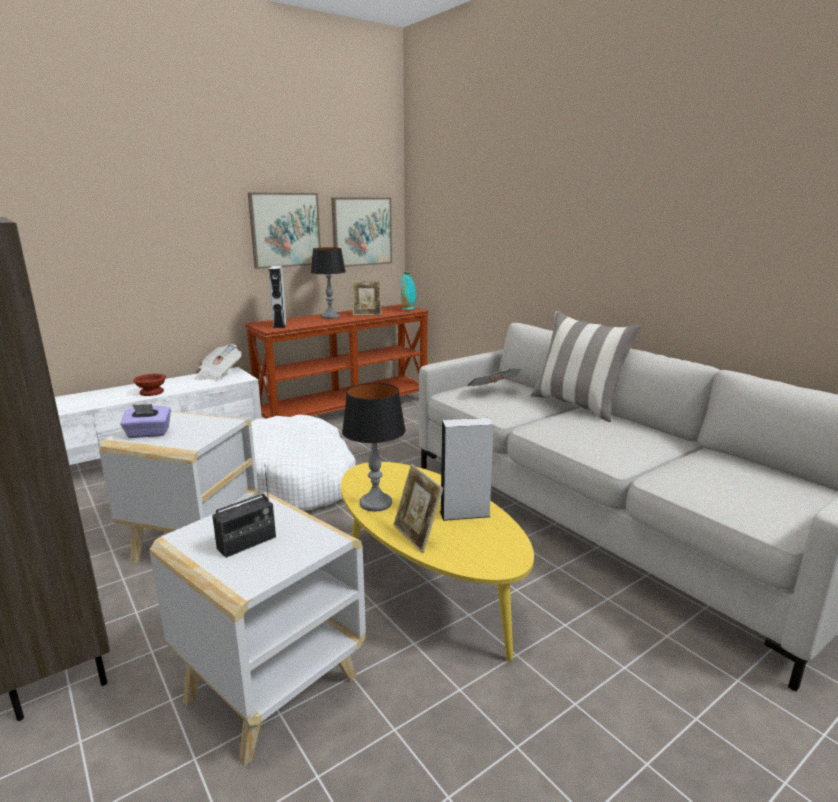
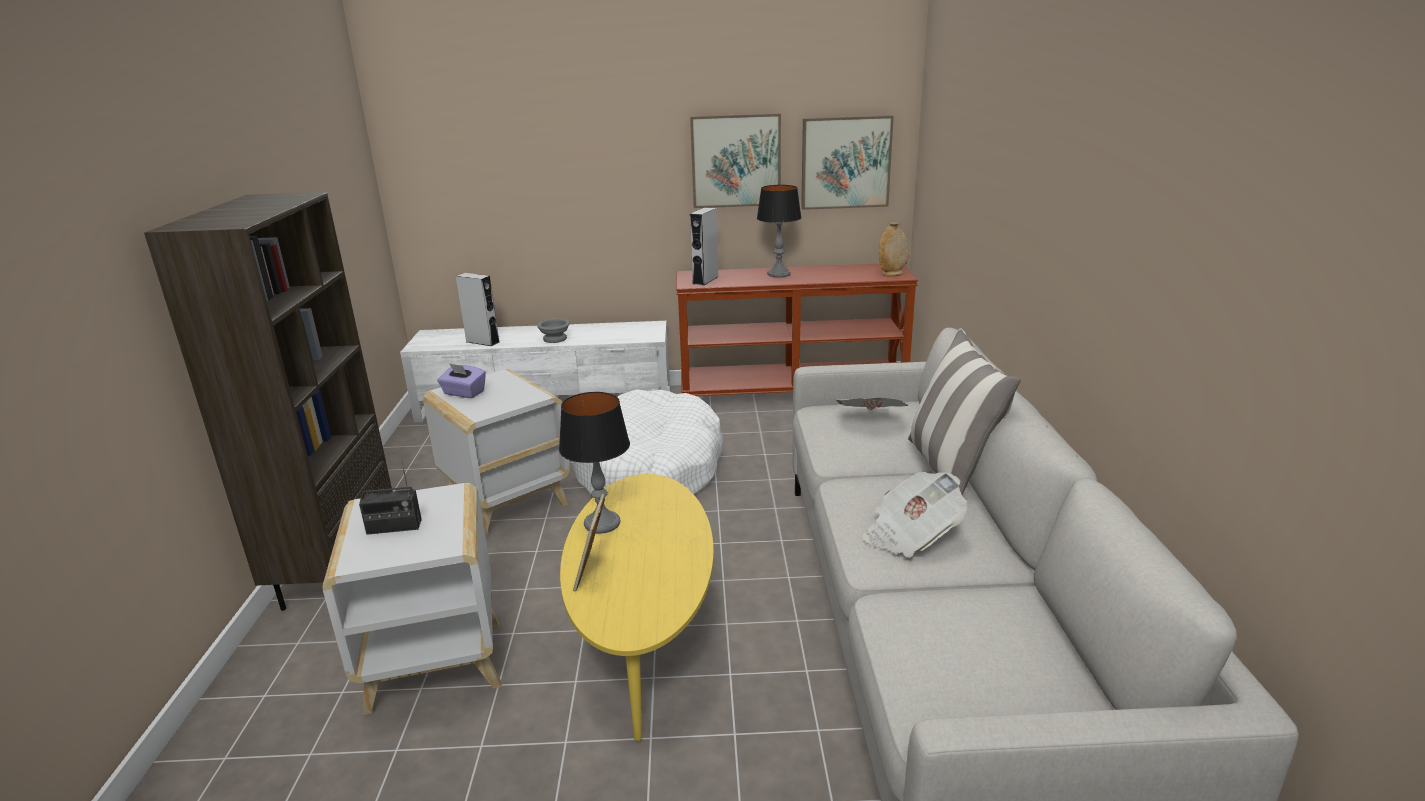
camera: 35 degrees right, 5 degrees up
brown bowl [133,374,166,396] -> grey bowl [537,318,570,343]
newspaper [194,344,242,380] -> newspaper moved to [862,472,968,558]
picture frame [352,281,382,316] -> none
turquoise vase [401,272,416,311] -> beige vase [879,222,910,277]
grey speaker [440,418,494,521] -> grey speaker moved to [456,273,499,346]

